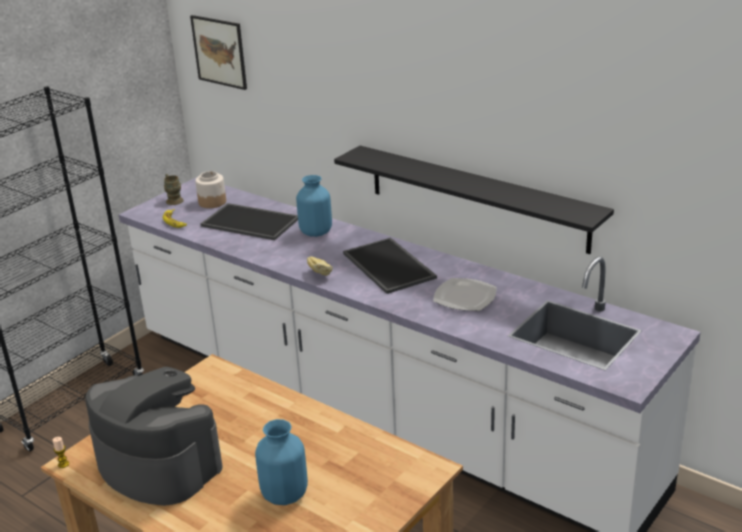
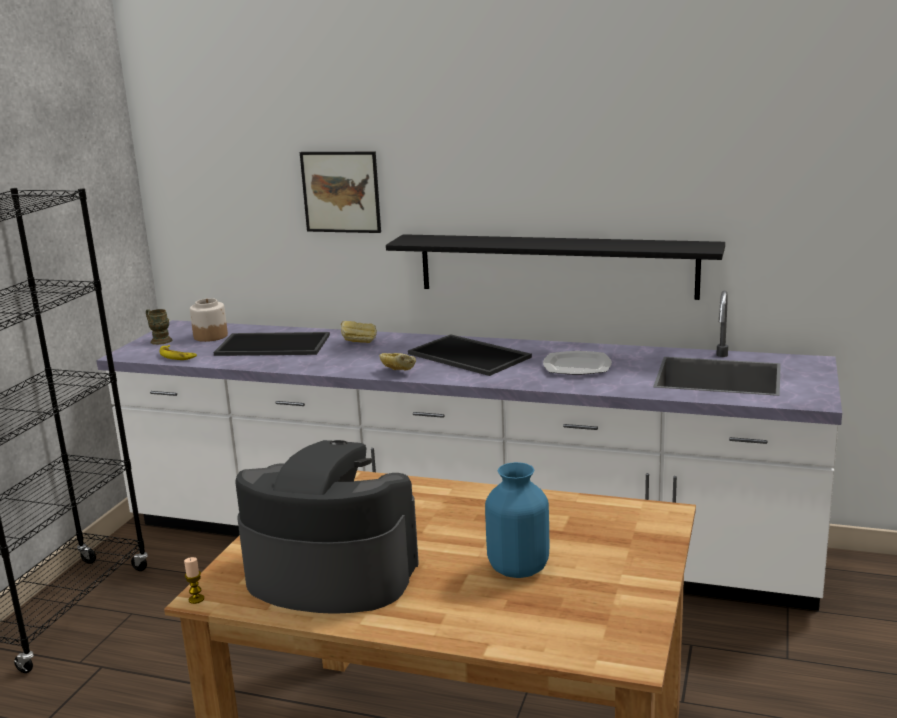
camera: 20 degrees left, 10 degrees down
picture [190,15,247,90] -> picture moved to [300,152,381,233]
blue vase [296,175,332,237] -> bread [341,321,377,343]

